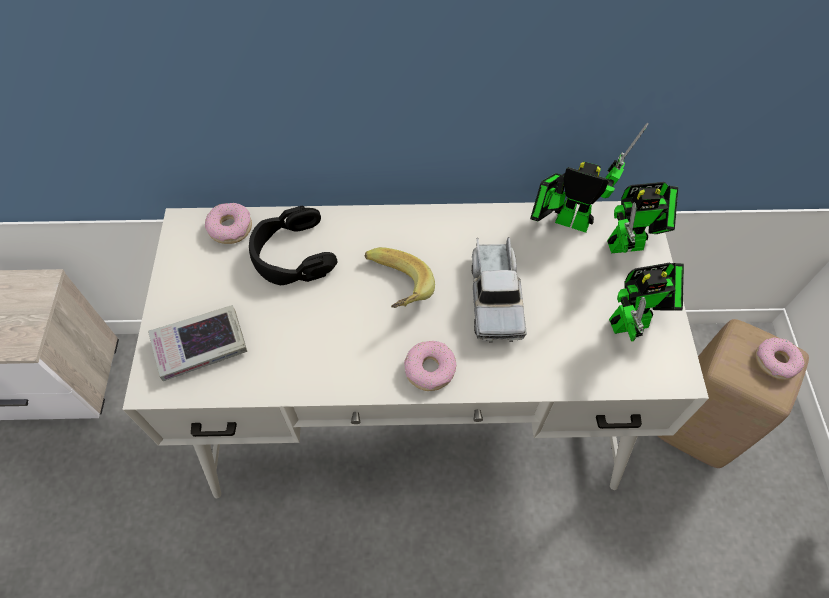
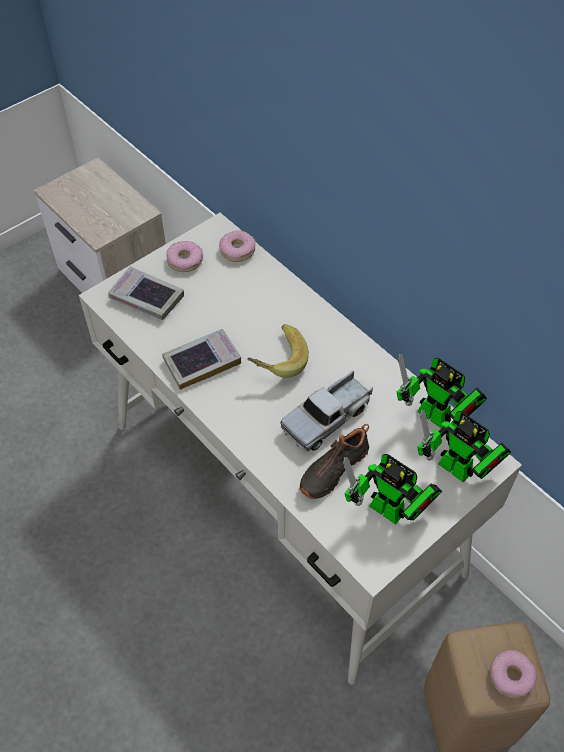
camera: 50 degrees right, 5 degrees down
black headphones [249,206,337,285] -> none
donut [404,341,456,391] -> donut moved to [166,241,203,272]
toy robot [530,123,649,233] -> toy robot turned 150 degrees clockwise [397,354,487,428]
none -> book [162,329,241,390]
none -> black shoe [300,424,369,499]

